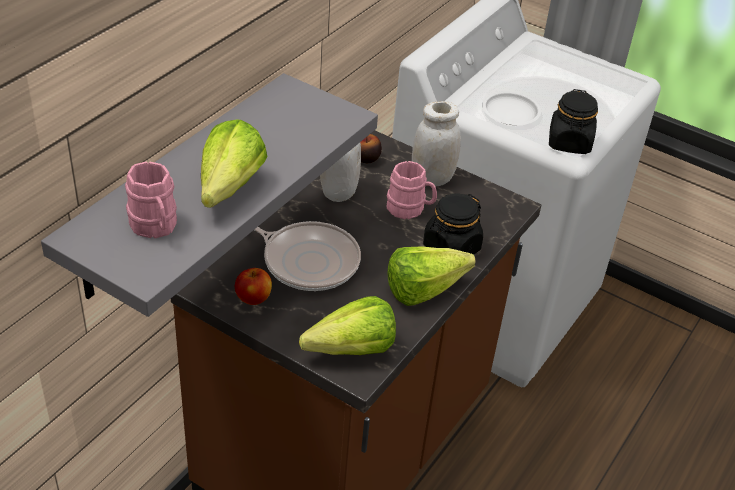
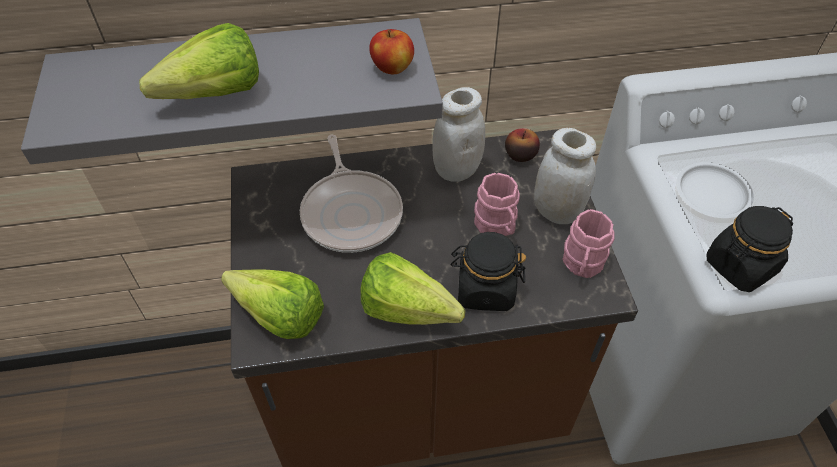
camera: 50 degrees right, 10 degrees up
pink mug [125,162,177,238] -> pink mug moved to [563,209,615,278]
apple [235,268,272,305] -> apple moved to [369,29,414,74]

